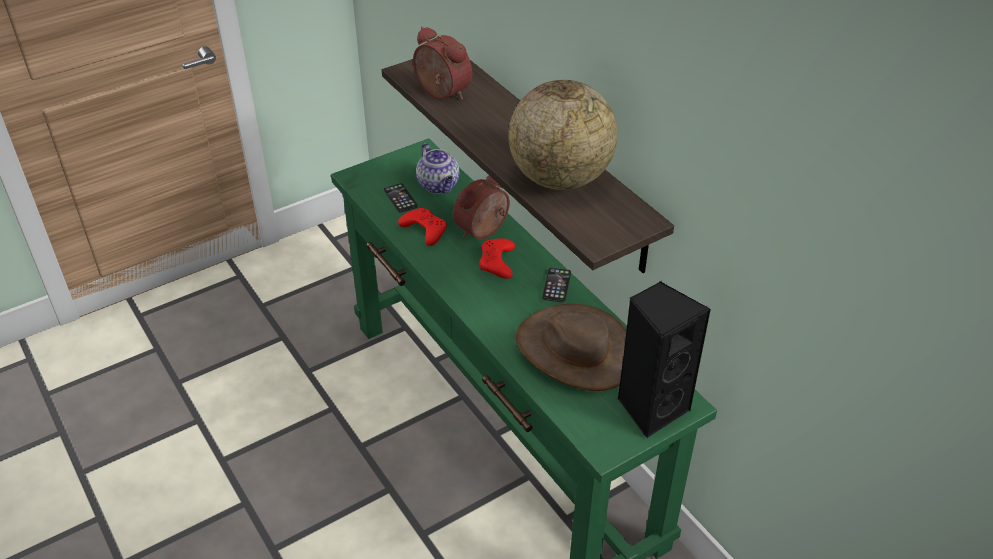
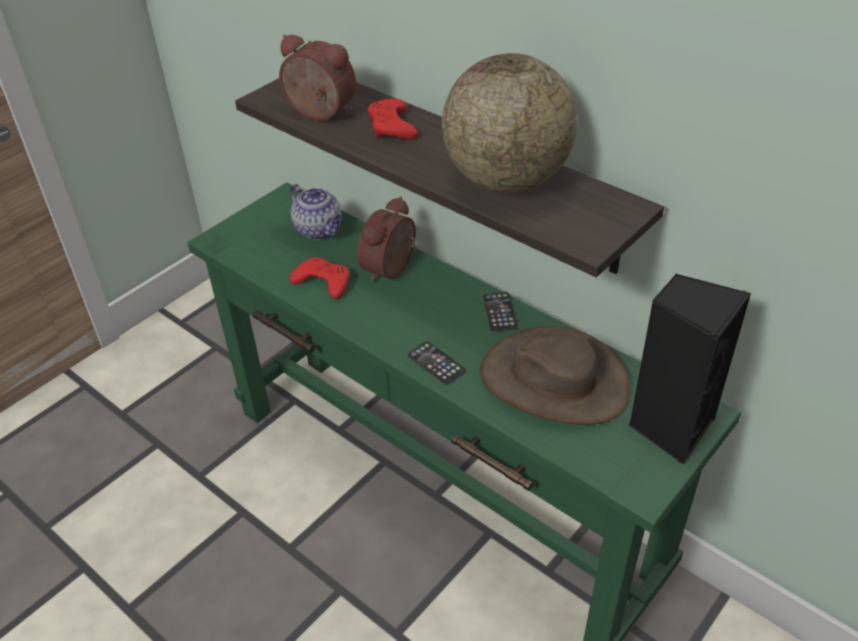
camera: 15 degrees left, 0 degrees up
phone [384,183,418,213] -> phone moved to [408,342,466,385]
red game controller [479,238,515,279] -> red game controller moved to [368,98,418,140]

